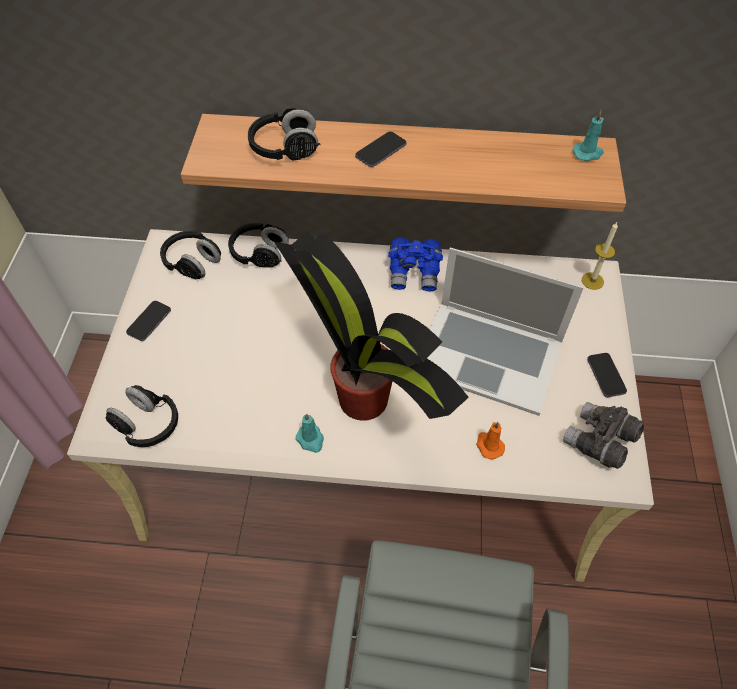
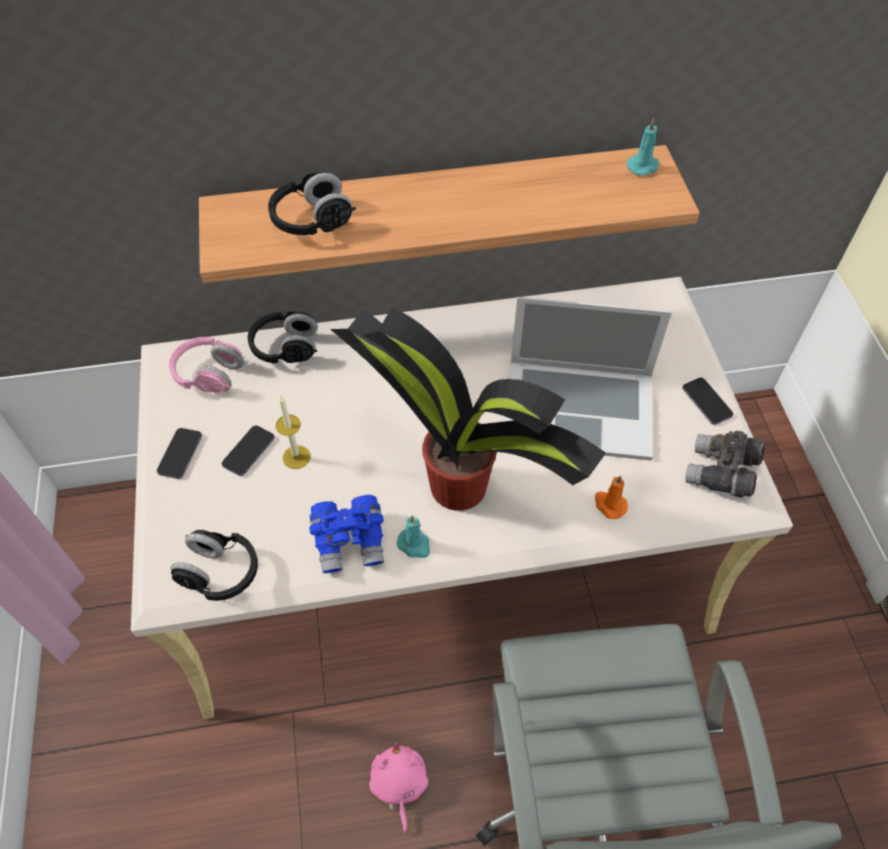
camera: 15 degrees left, 0 degrees up
black headphones [160,231,221,279] -> pink headphones [169,337,244,393]
phone [355,131,406,167] -> phone moved to [222,425,275,476]
blue binoculars [388,238,443,291] -> blue binoculars moved to [309,495,384,573]
candle [582,222,618,290] -> candle moved to [276,395,311,469]
none -> pink plush toy [369,742,428,833]

